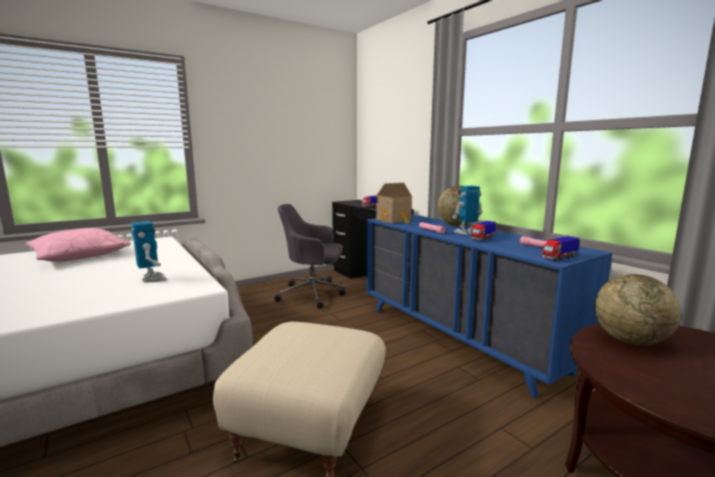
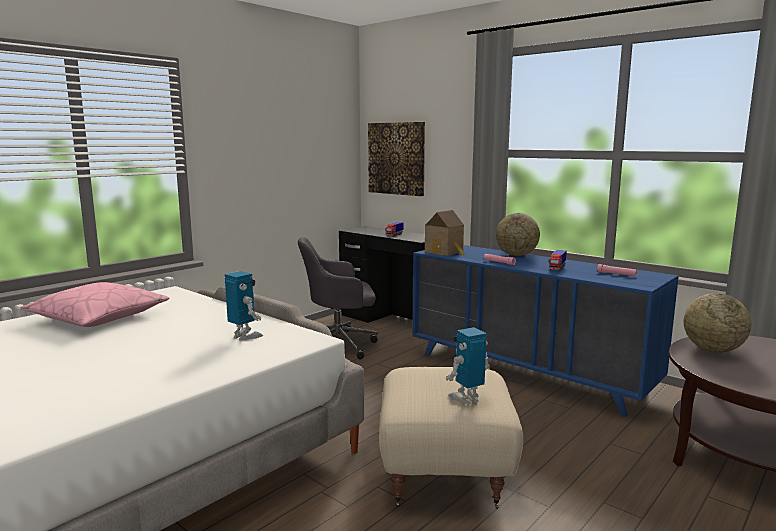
camera: 15 degrees left, 0 degrees up
toy robot [452,186,483,235] -> toy robot moved to [446,327,490,404]
toy truck [542,236,580,261] -> none
none -> picture [368,122,425,196]

